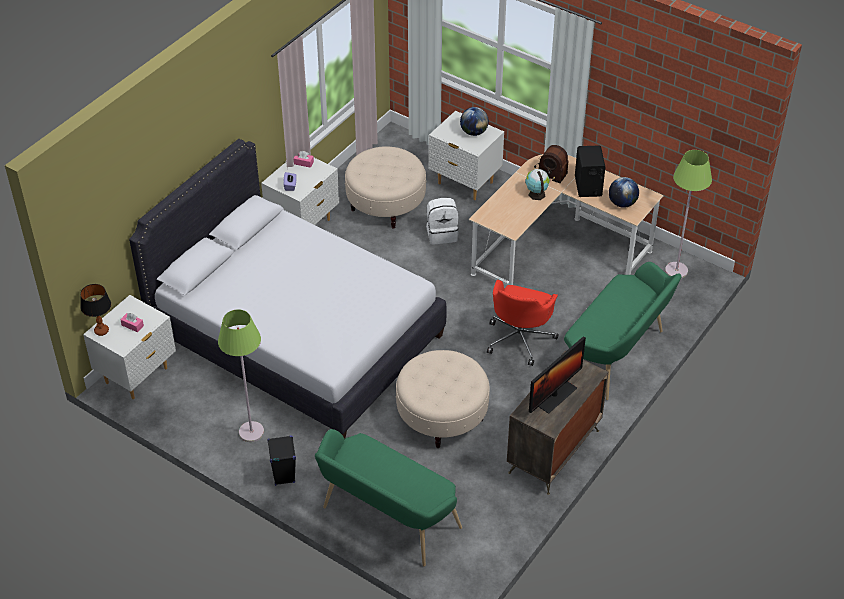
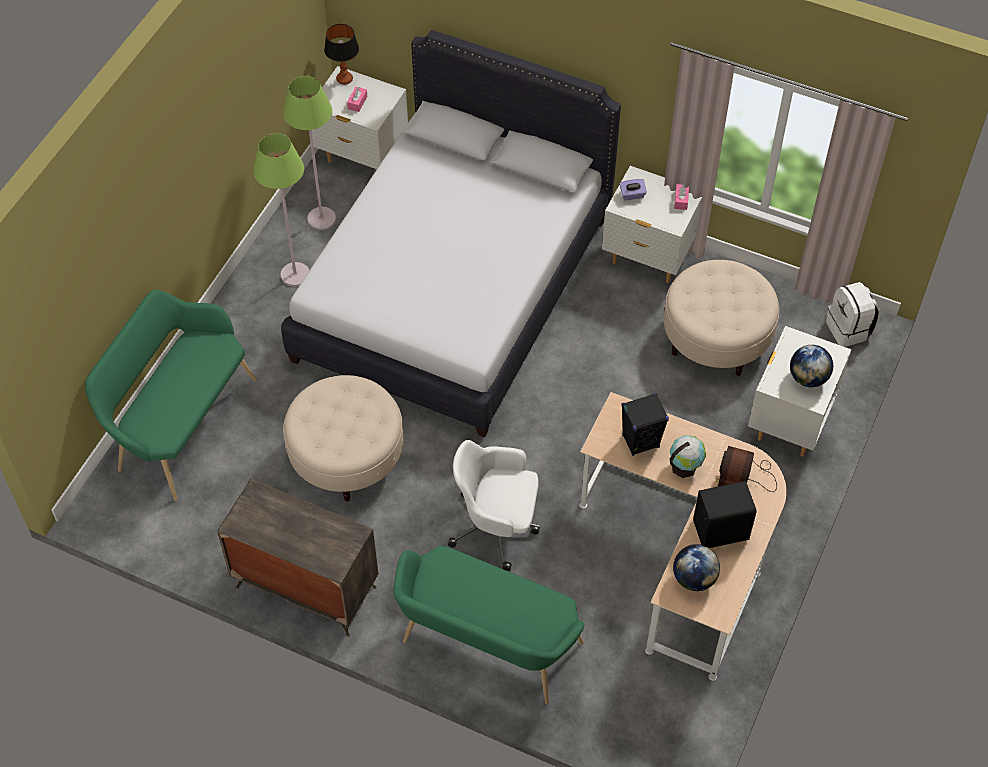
camera: 80 degrees right, 10 degrees up
black speaker [267,435,296,486] -> black speaker moved to [621,393,669,456]
white backpack [426,198,458,244] -> white backpack moved to [826,282,880,347]
red office chair [487,280,559,366] -> white office chair [448,440,540,571]
monitor [529,336,586,414] -> none
green floor lamp [665,150,712,279] -> green floor lamp moved to [283,76,336,230]

